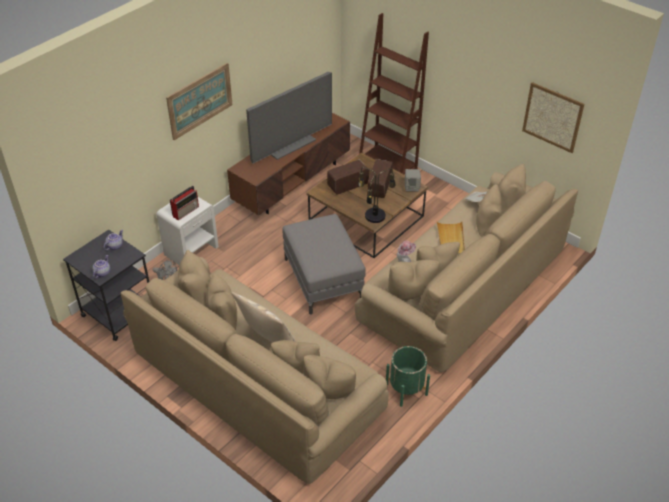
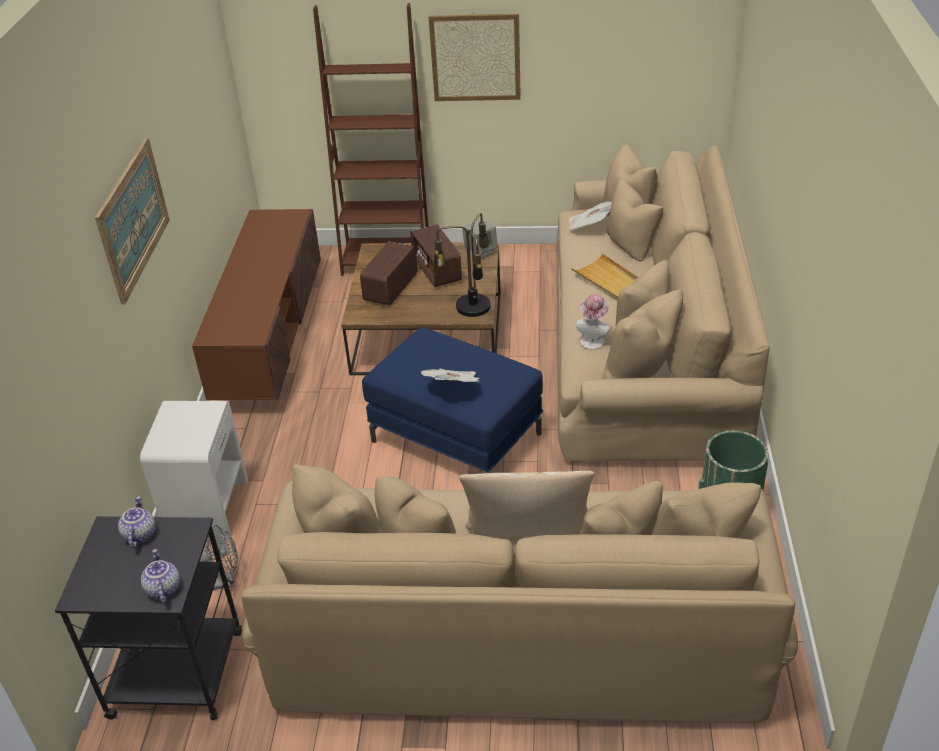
camera: 35 degrees left, 5 degrees down
radio [170,186,199,221] -> none
television [246,72,332,164] -> none
grey ottoman [283,214,366,314] -> blue ottoman [362,327,543,473]
picture [522,82,584,153] -> picture moved to [429,12,521,101]
none -> newspaper [421,369,480,382]

